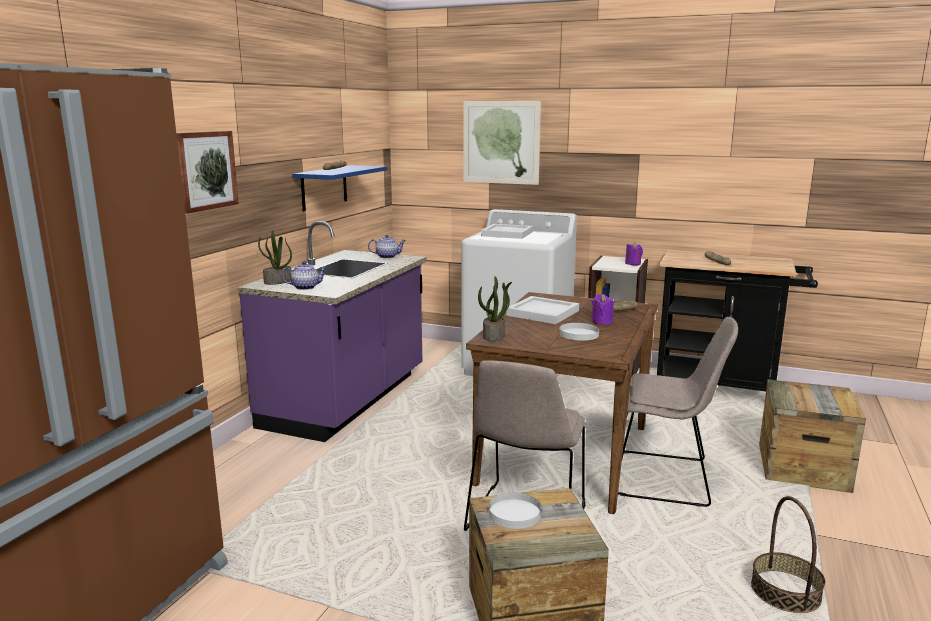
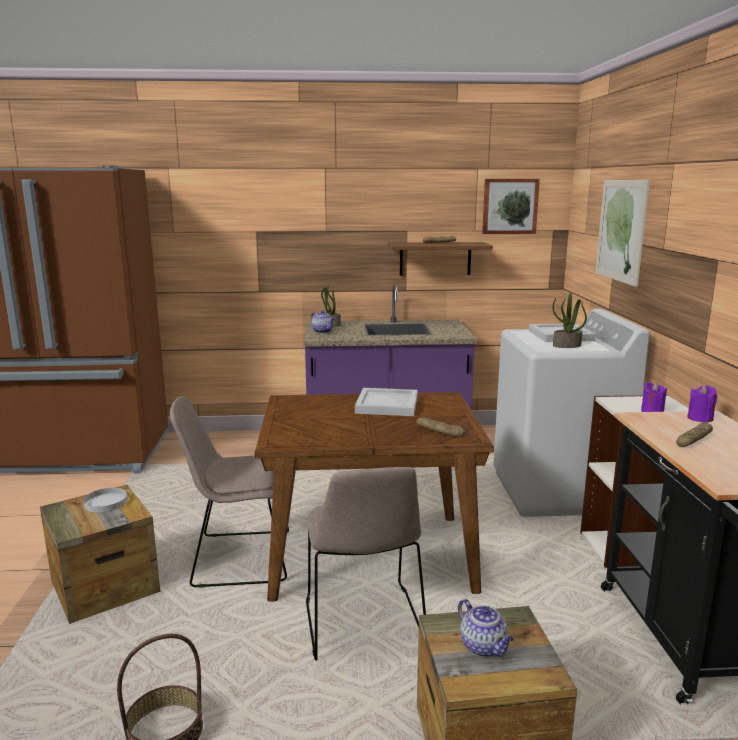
camera: 65 degrees right, 0 degrees up
picture [176,131,239,214] -> picture moved to [482,179,540,234]
blue shelf [292,165,387,211] -> brown shelf [388,242,493,276]
teapot [368,235,406,258] -> teapot moved to [458,599,514,657]
potted plant [478,276,512,342] -> potted plant moved to [553,293,587,348]
white plate [559,323,599,341] -> none
purple candle [592,294,614,325] -> purple candle moved to [688,385,717,423]

